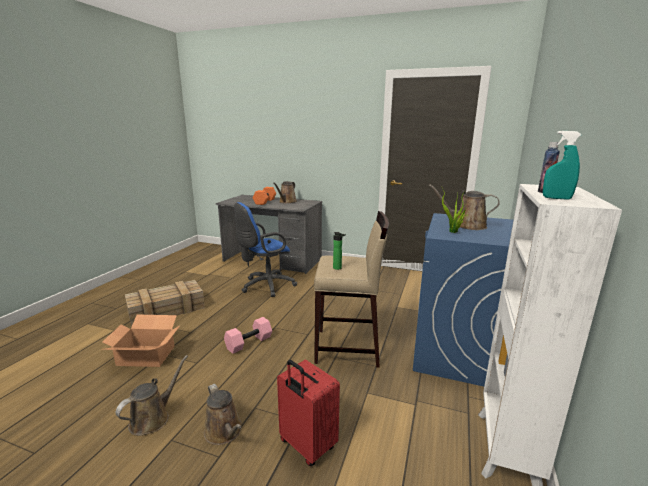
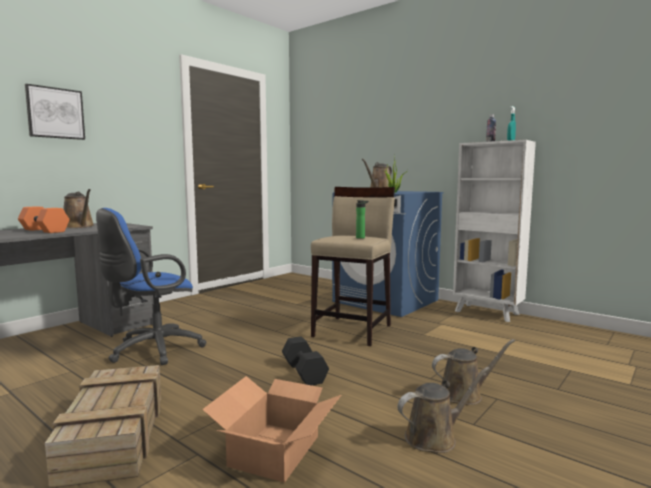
camera: 70 degrees left, 10 degrees down
brown watering can [116,355,188,436] -> brown watering can turned 105 degrees clockwise [398,367,490,453]
pink dumbbell [224,317,272,354] -> black dumbbell [282,337,329,385]
blue office chair [234,202,297,297] -> blue office chair turned 60 degrees clockwise [96,208,206,365]
red suitcase [277,360,340,466] -> none
none -> picture [25,84,85,140]

